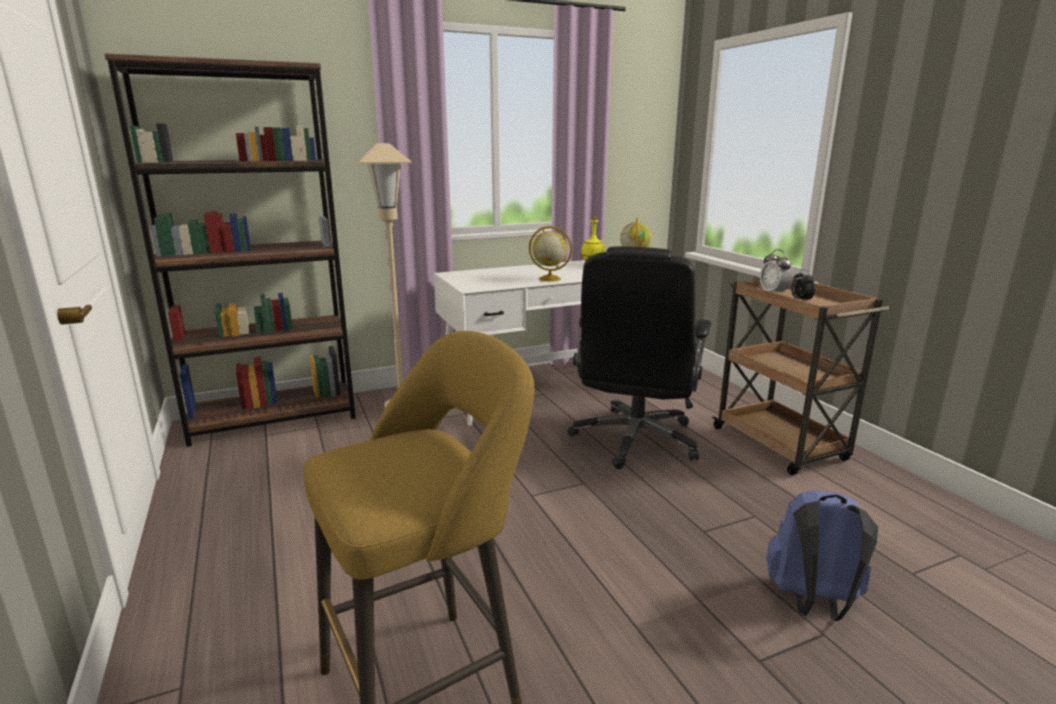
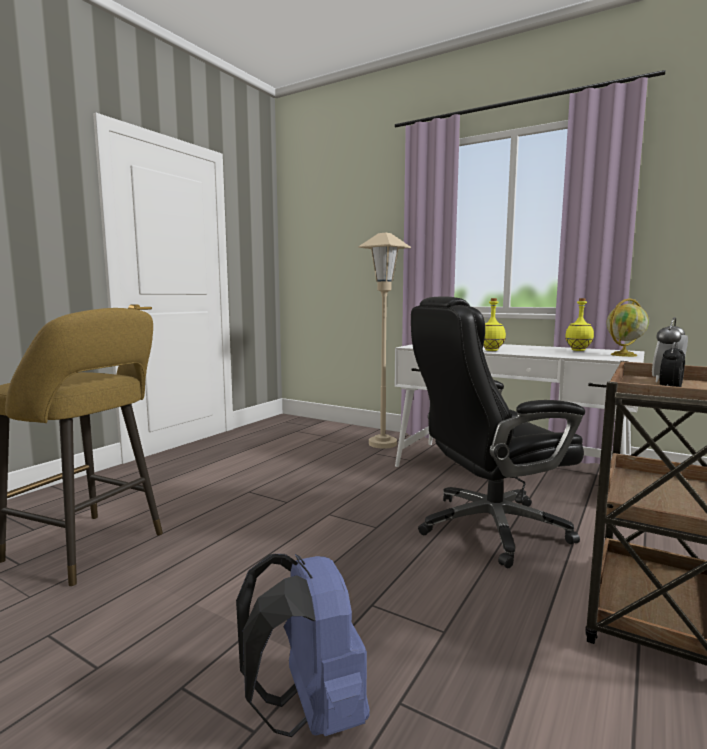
camera: 55 degrees right, 10 degrees down
brown bookcase [104,53,356,447] -> none
globe [529,226,572,282] -> yellow bottle [483,298,506,351]

